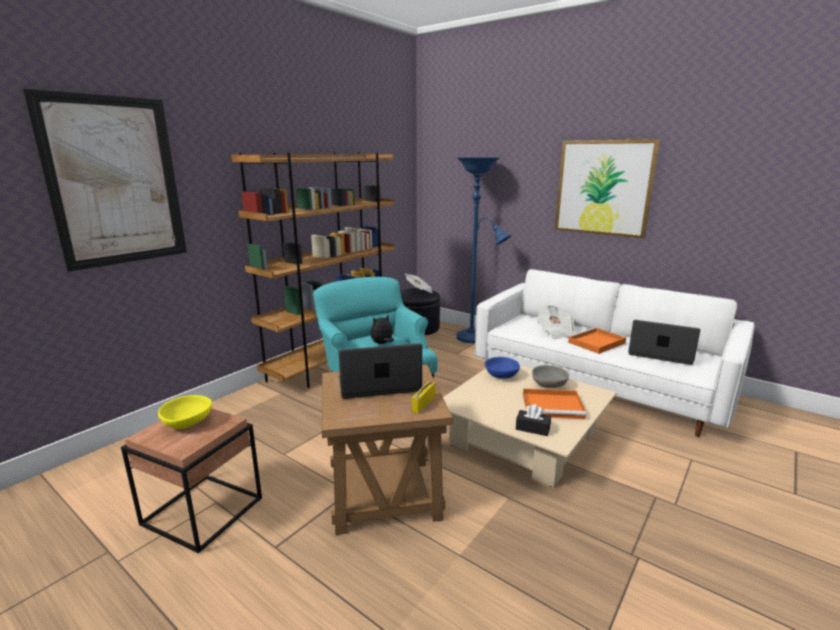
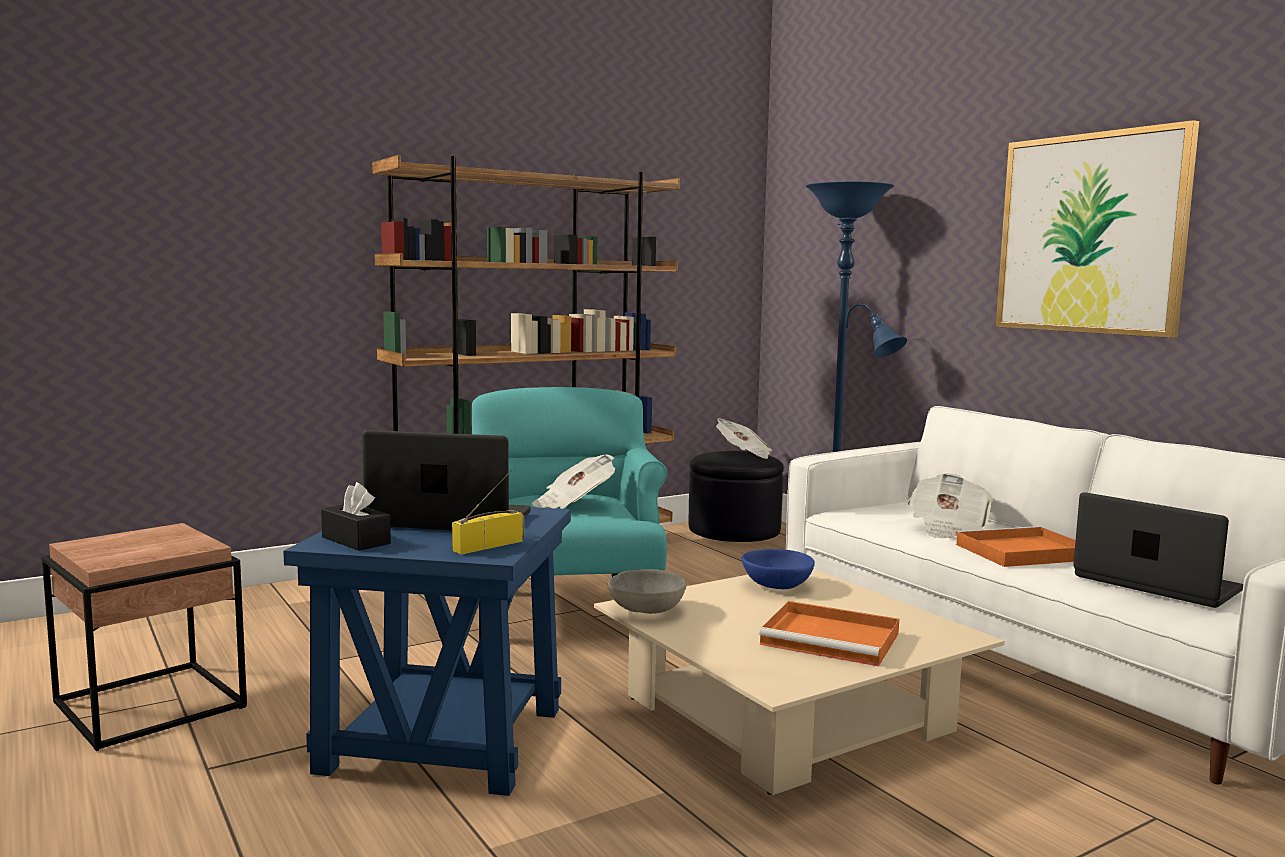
camera: 20 degrees right, 10 degrees down
picture [22,88,187,272] -> none
yellow bowl [158,395,212,429] -> none
brown side table [322,365,453,535] -> blue side table [283,507,571,796]
plush toy [370,314,394,344] -> newspaper [532,455,615,509]
black tissue box [516,404,551,436] -> black tissue box moved to [321,482,391,551]
grey bowl [532,365,569,388] -> grey bowl moved to [608,569,687,614]

